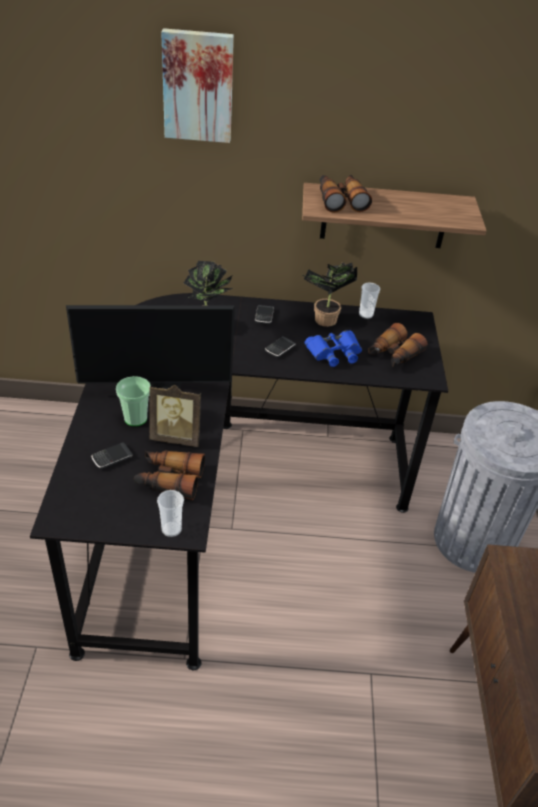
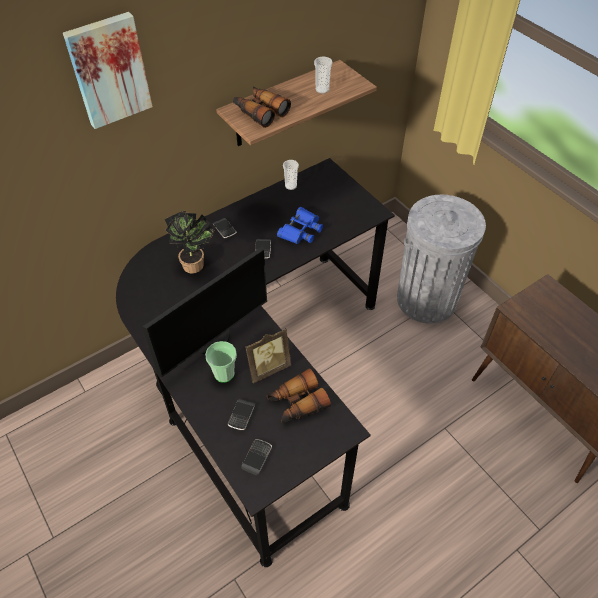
camera: 35 degrees left, 10 degrees up
cup [157,490,184,537] -> cup moved to [314,57,332,94]
potted plant [303,262,357,327] -> none
binoculars [368,323,428,367] -> none
none -> phone [241,439,272,475]

